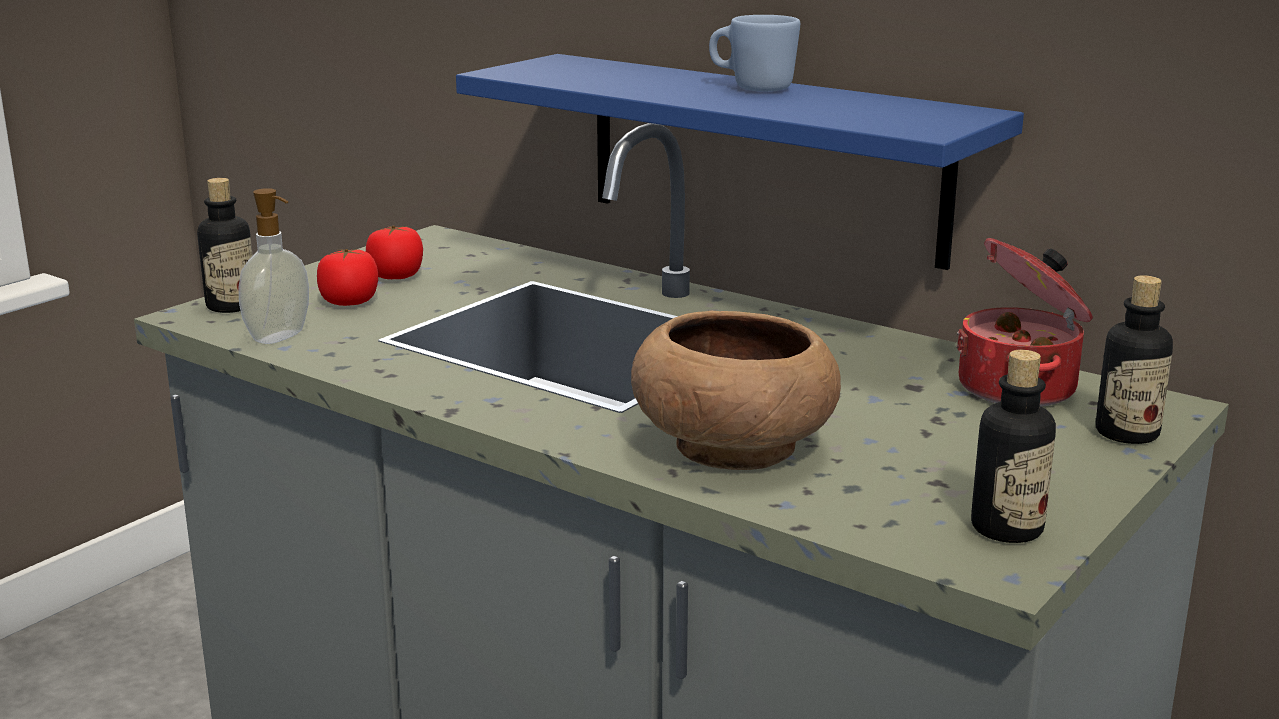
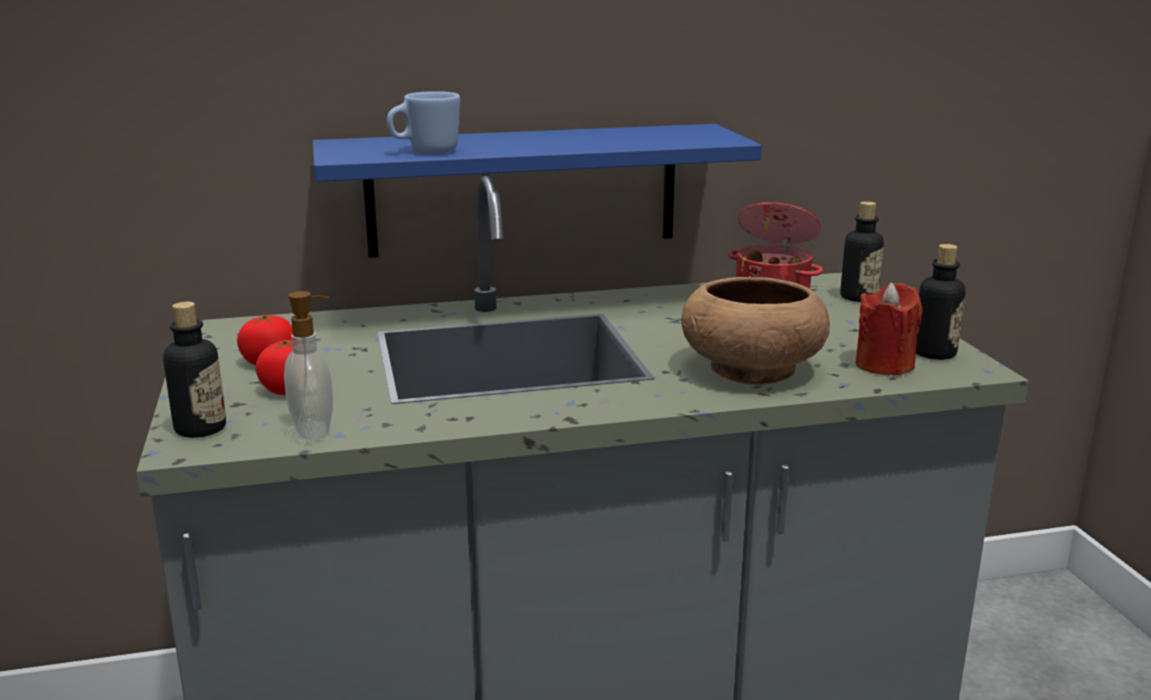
camera: 50 degrees left, 0 degrees up
blue mug [709,15,800,92] -> blue mug moved to [387,91,460,154]
none -> red candle [856,283,922,376]

